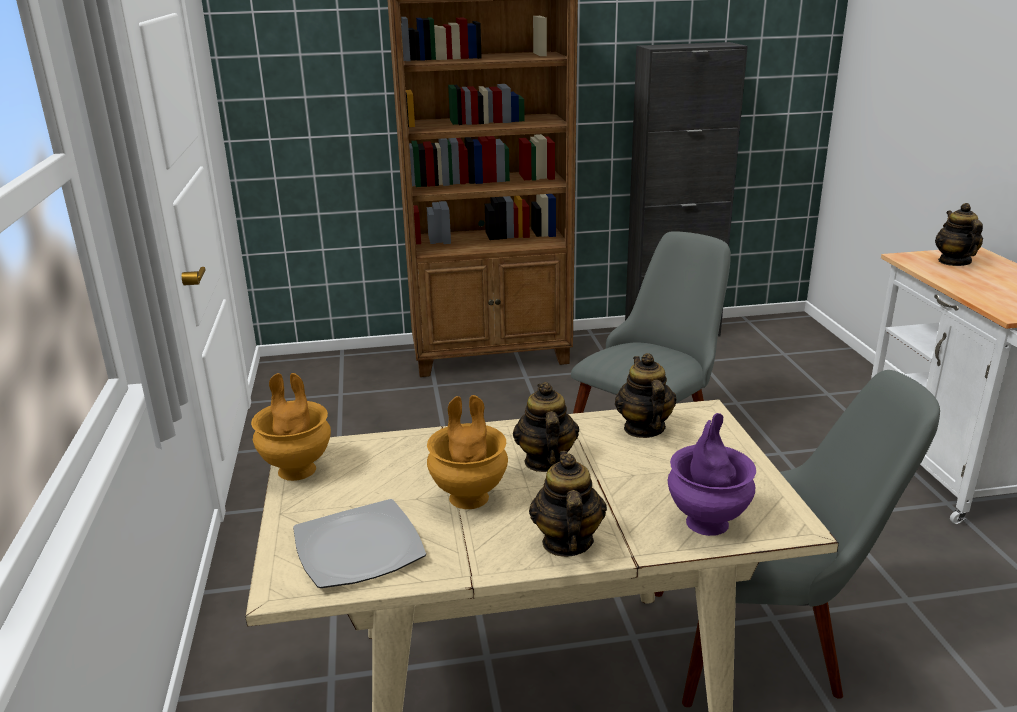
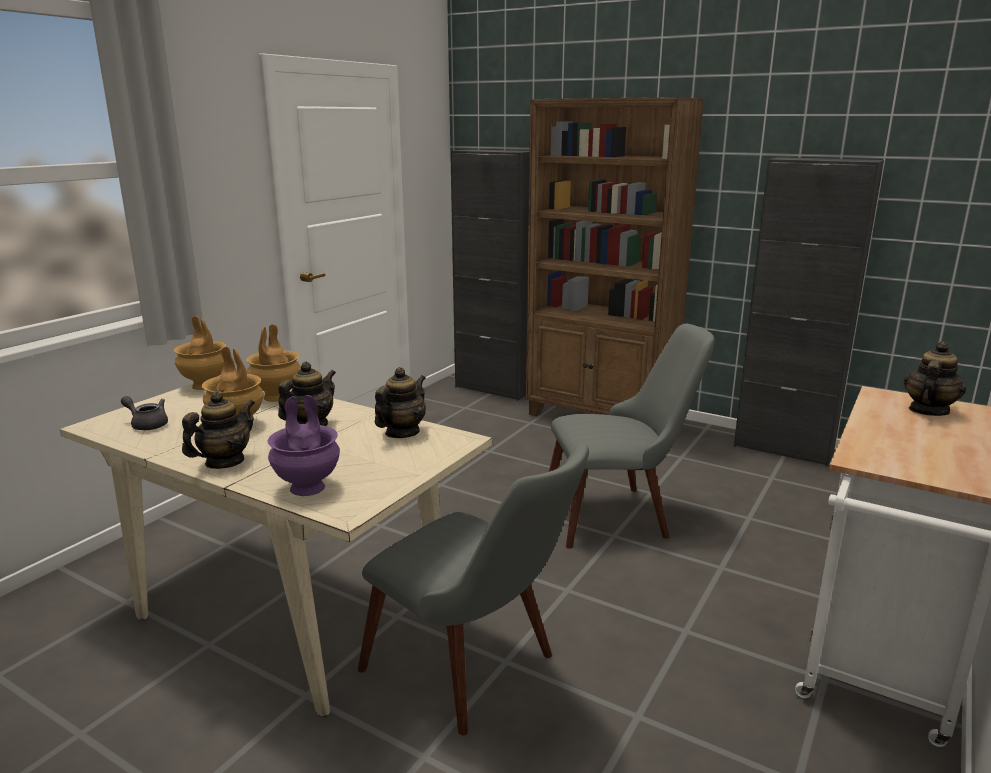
camera: 40 degrees right, 5 degrees down
plate [293,499,426,588] -> grey teapot [121,396,168,430]
none -> brown vase [246,324,301,402]
none -> black cabinet [451,149,530,401]

